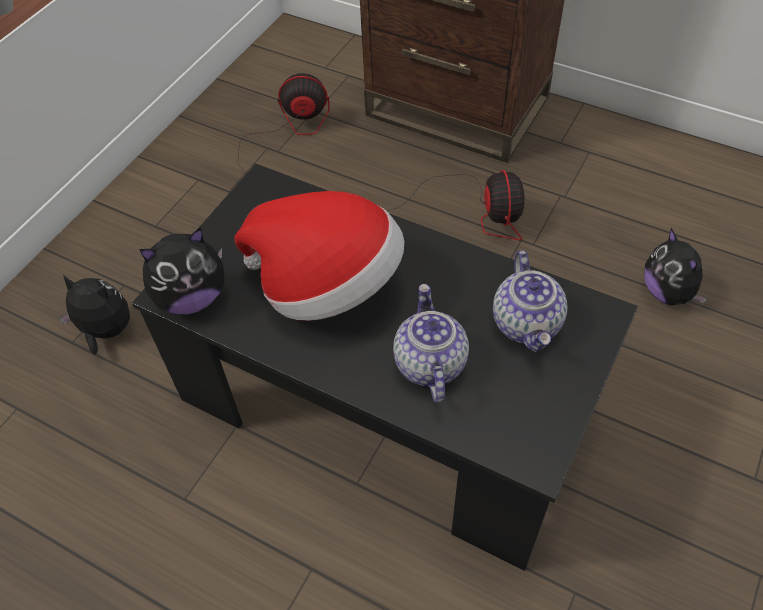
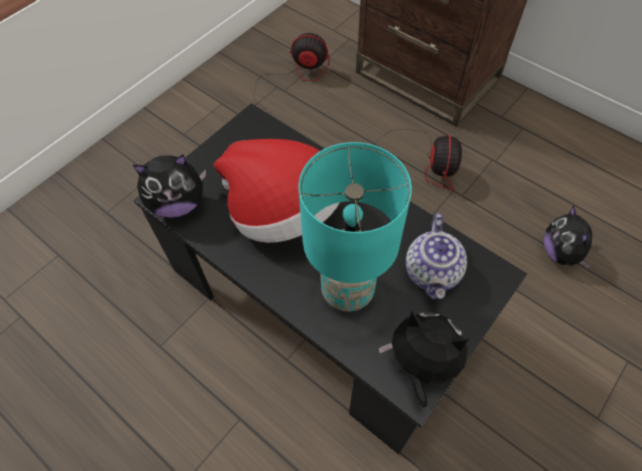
camera: 10 degrees right, 5 degrees up
plush toy [59,274,130,355] -> plush toy moved to [379,311,469,408]
teapot [393,284,469,403] -> turquoise table lamp [299,142,412,312]

